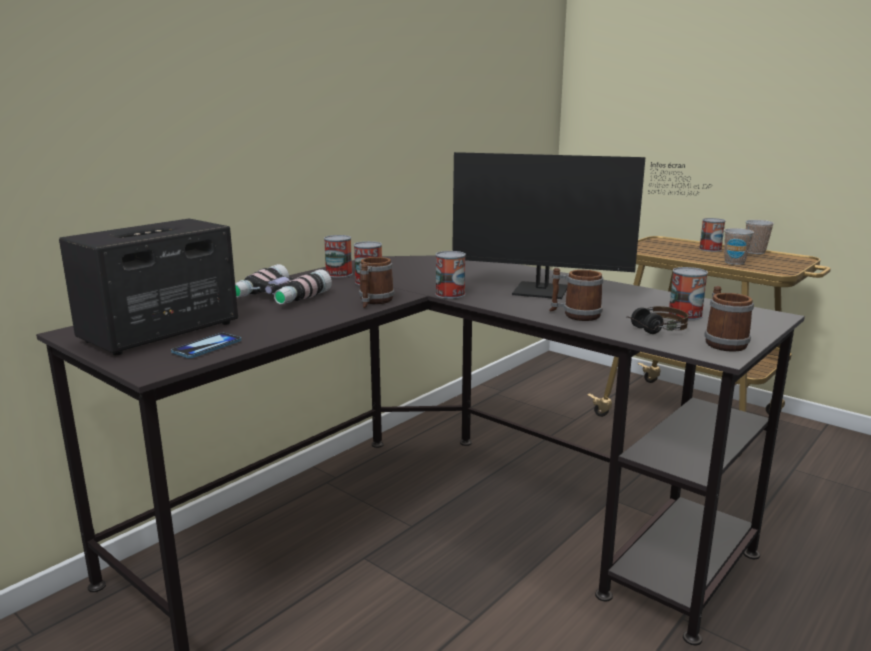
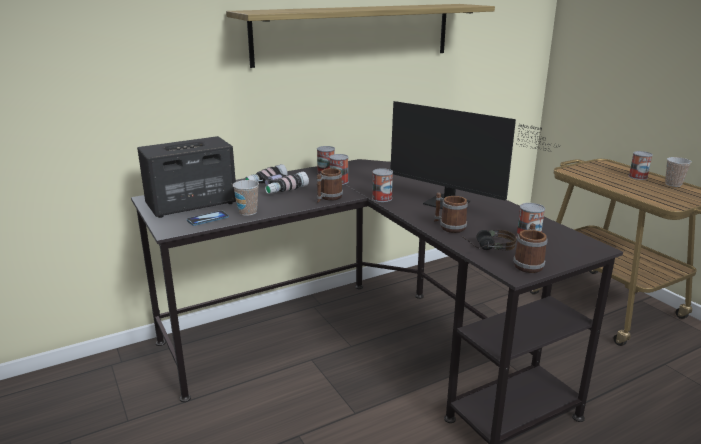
camera: 20 degrees right, 5 degrees up
cup [724,228,754,265] -> cup moved to [233,180,259,216]
none -> shelf [226,4,495,68]

